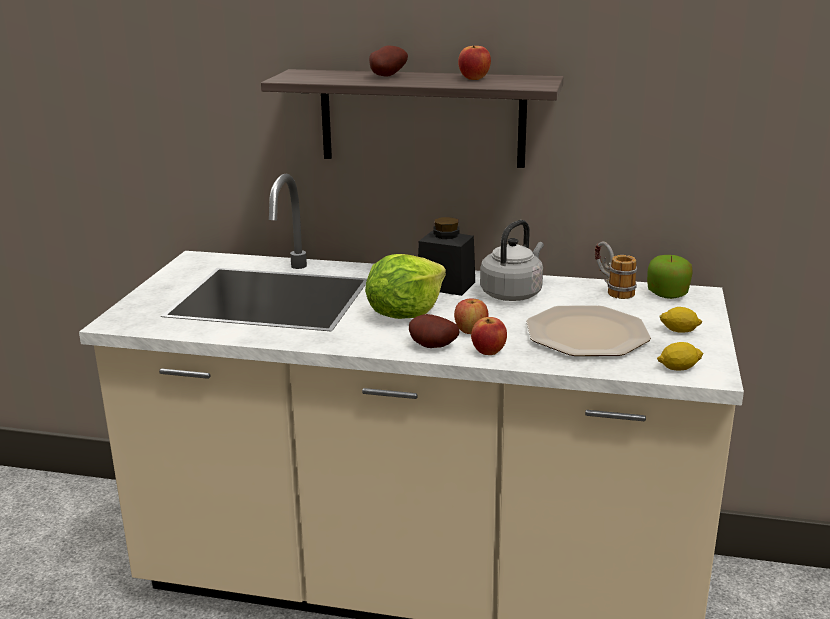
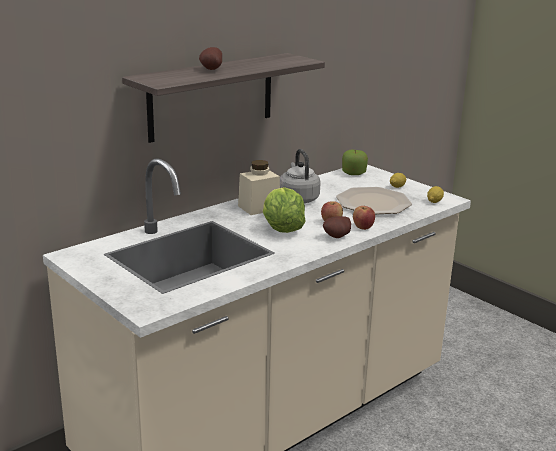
camera: 55 degrees left, 0 degrees up
black jar [418,217,475,296] -> beige jar [238,160,280,215]
apple [458,46,491,80] -> none
mug [595,242,637,299] -> none

